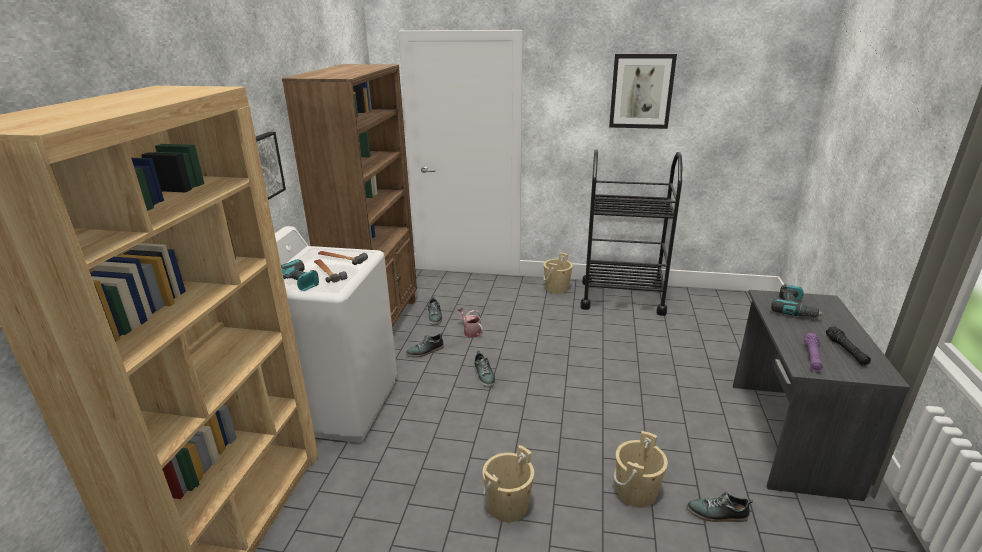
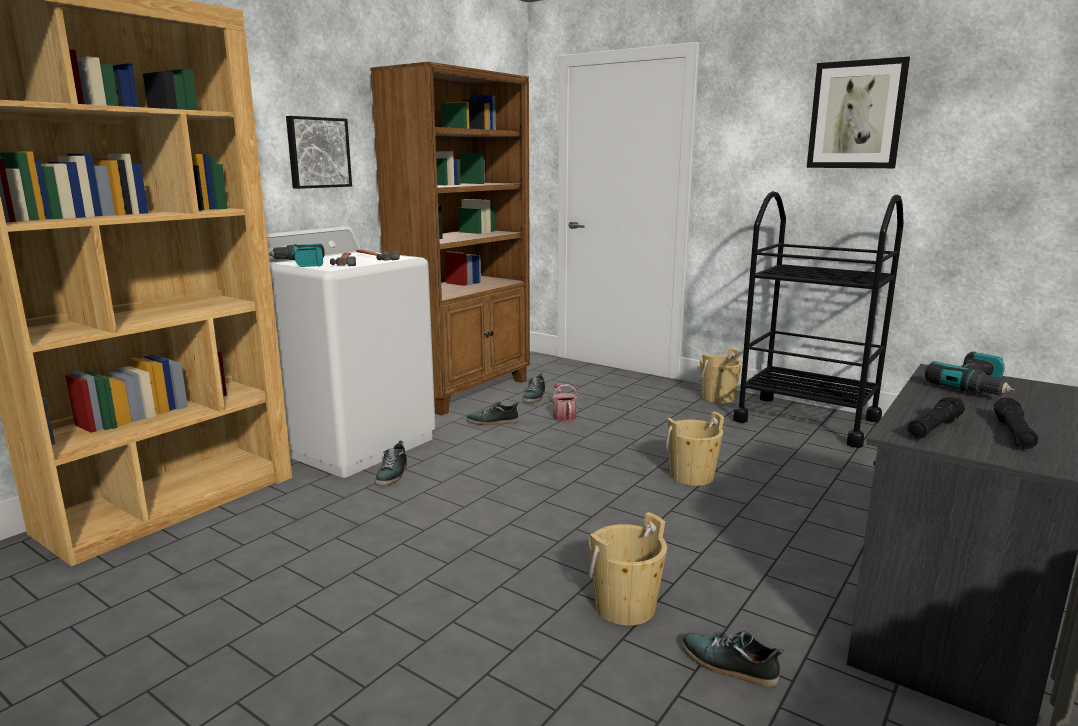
camera: 25 degrees right, 10 degrees down
shoe [474,351,495,387] -> shoe moved to [375,441,407,486]
beige bucket [482,445,534,522] -> beige bucket moved to [665,411,724,486]
purple flashlight [804,333,823,372] -> black flashlight [907,397,965,439]

